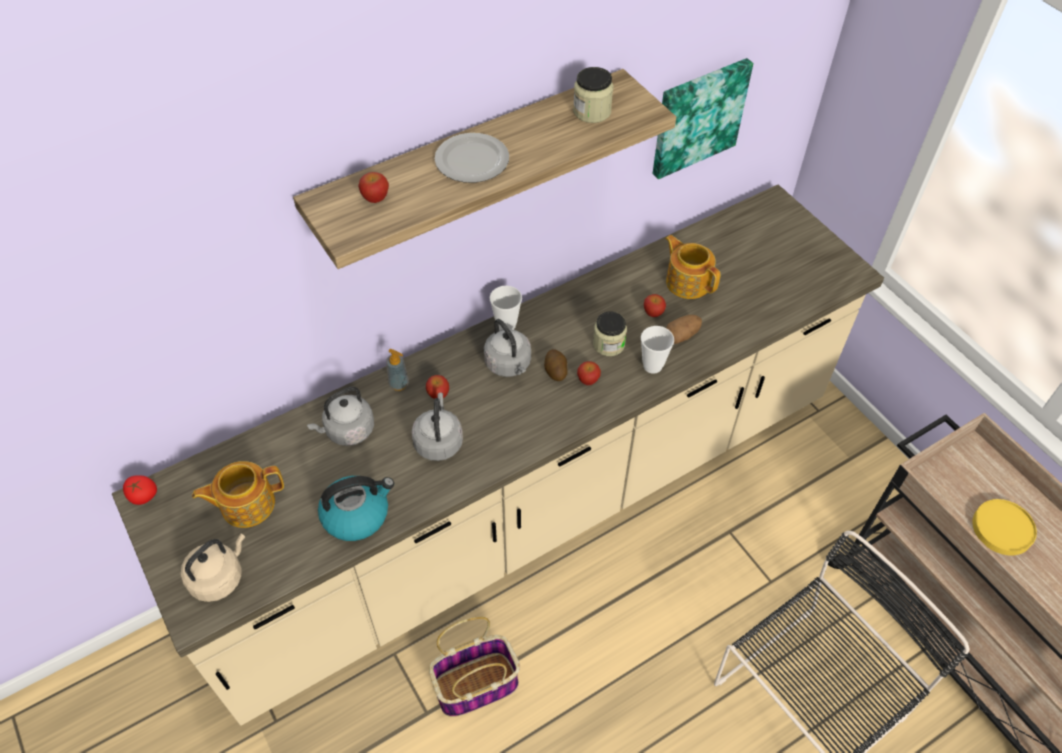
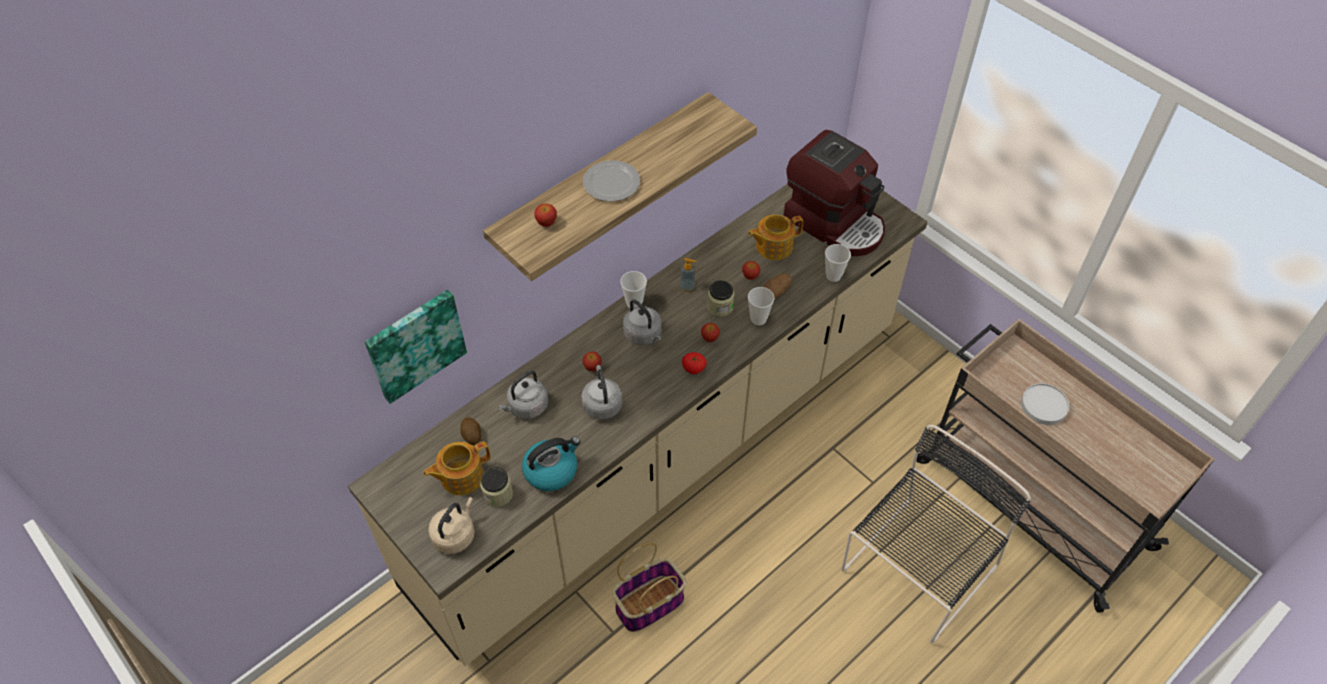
camera: 10 degrees left, 0 degrees up
tomato [123,475,157,505] -> tomato moved to [682,352,707,374]
soap dispenser [386,349,409,391] -> soap dispenser moved to [680,258,696,292]
potato [544,349,567,381] -> potato moved to [460,417,481,445]
jar [573,67,613,123] -> jar moved to [480,467,513,507]
picture [653,58,753,179] -> picture moved to [365,290,467,404]
teapot [665,235,720,299] -> teapot turned 60 degrees counterclockwise [748,214,803,260]
yellow plate [972,499,1037,556] -> white plate [1021,383,1069,425]
none -> coffee machine [783,130,885,256]
none -> cup [825,244,851,282]

